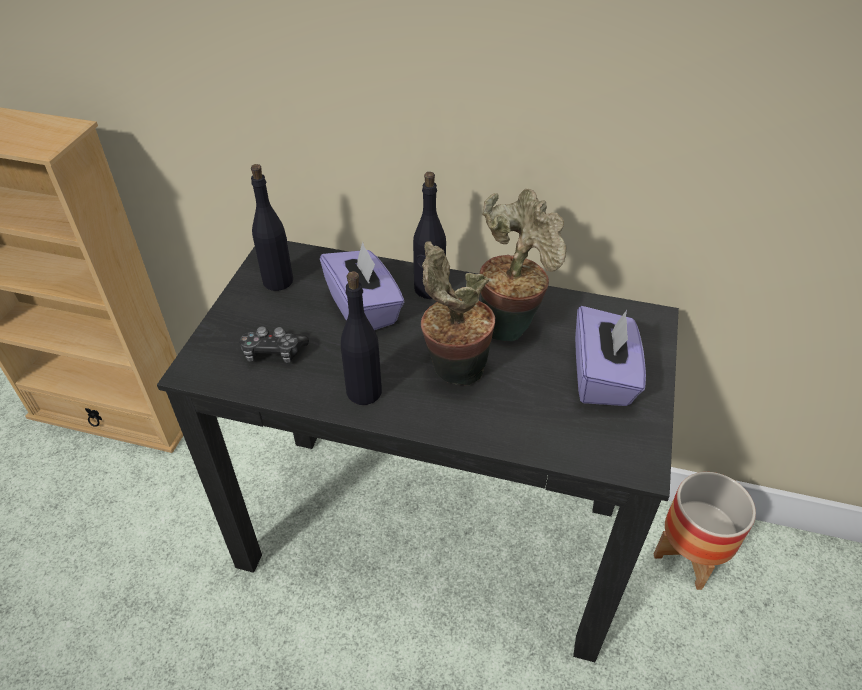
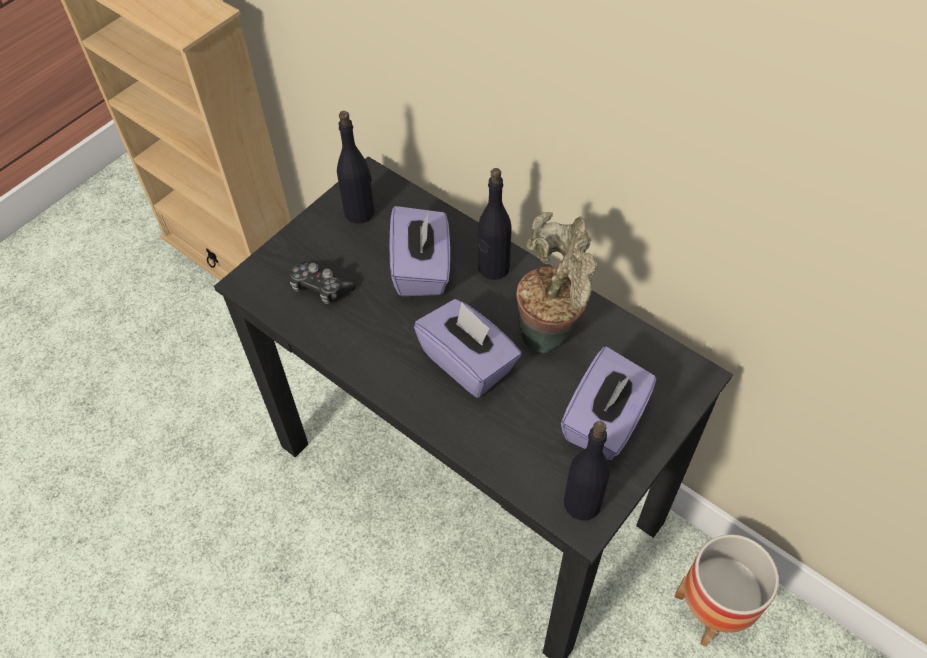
camera: 25 degrees right, 10 degrees up
black bottle [341,271,382,405] -> black bottle moved to [564,421,610,520]
potted plant [421,241,495,386] -> purple tissue box [414,299,522,398]

